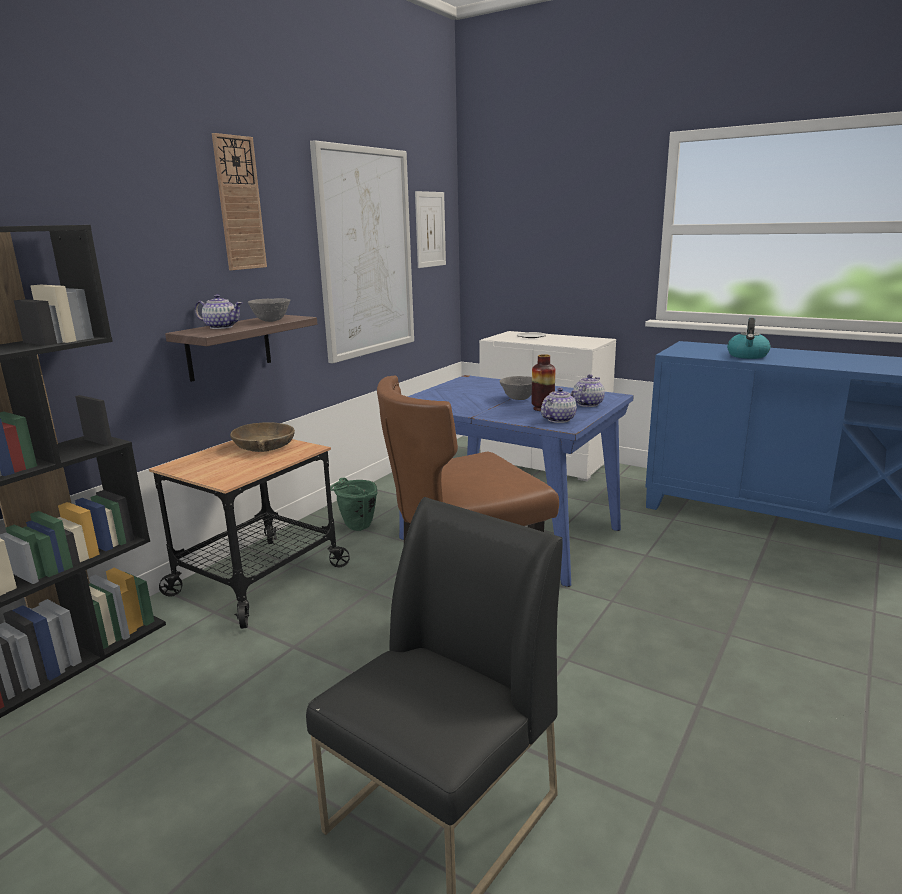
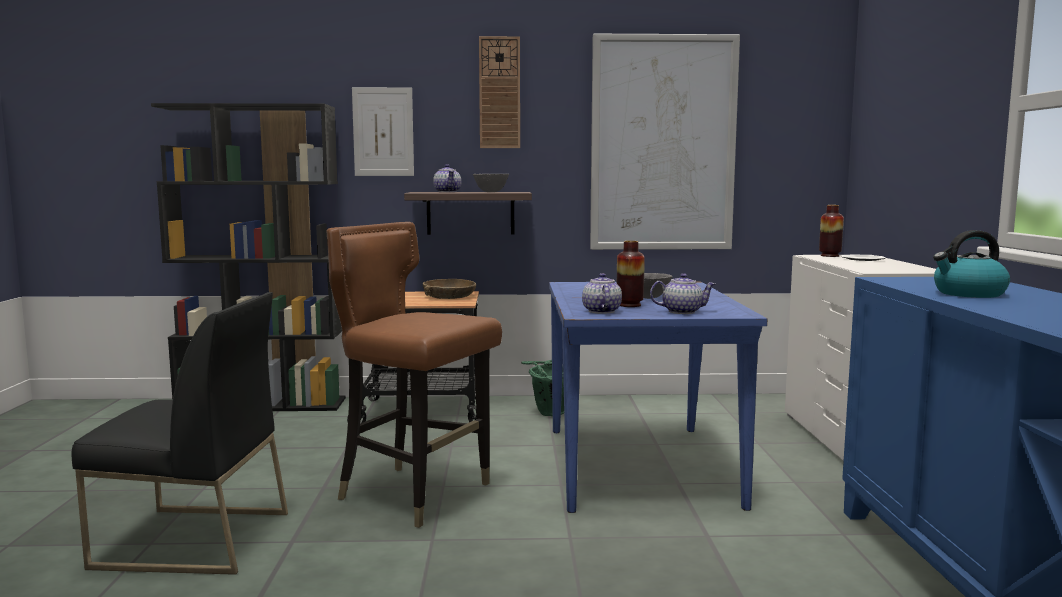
camera: 55 degrees right, 10 degrees down
picture [415,191,446,268] -> picture moved to [352,87,414,176]
teapot [541,388,577,423] -> teapot turned 105 degrees counterclockwise [582,273,622,314]
none -> vase [819,205,844,257]

